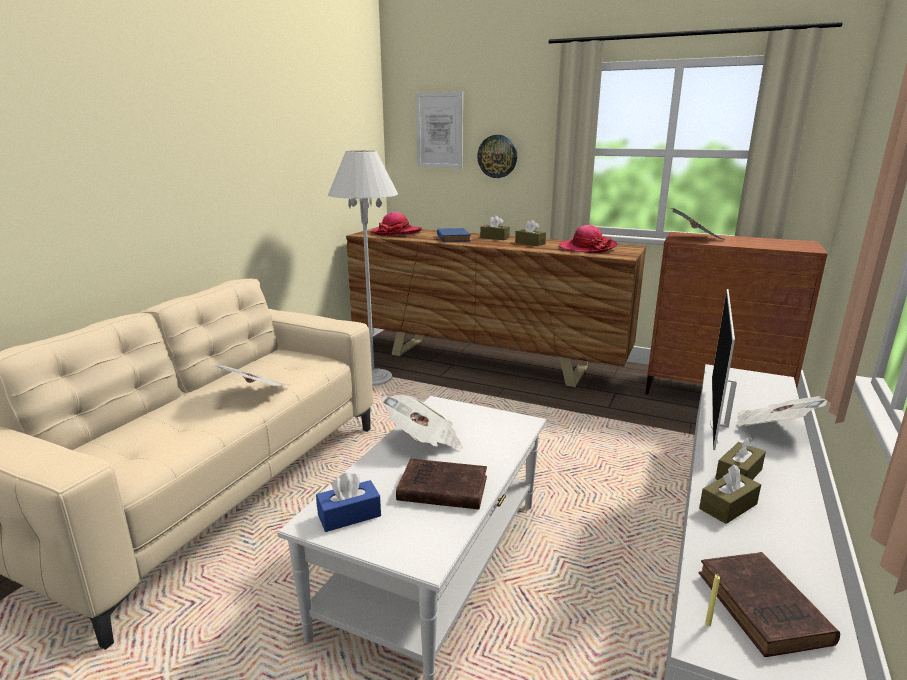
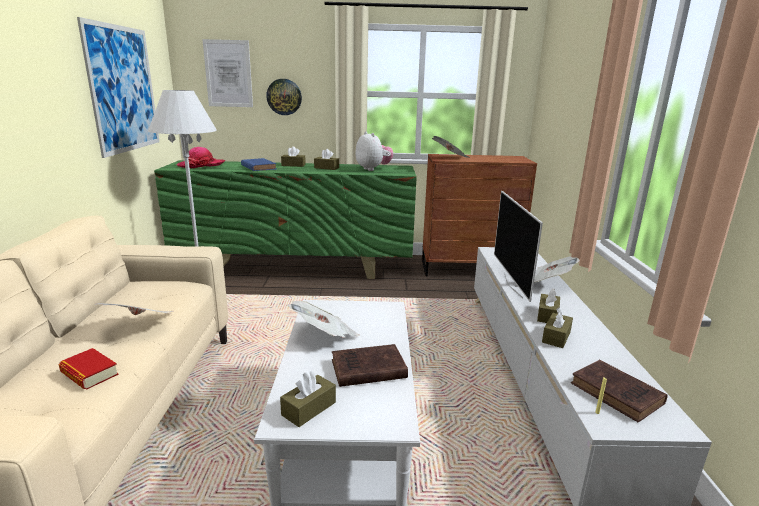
camera: 25 degrees left, 0 degrees up
blue tissue box [316,472,381,532] -> brown tissue box [280,371,336,427]
brown cabinet [346,227,646,387] -> green cabinet [154,160,417,279]
hat [559,225,618,253] -> plush toy [355,131,393,171]
none -> book [58,348,119,390]
none -> picture [77,17,159,158]

